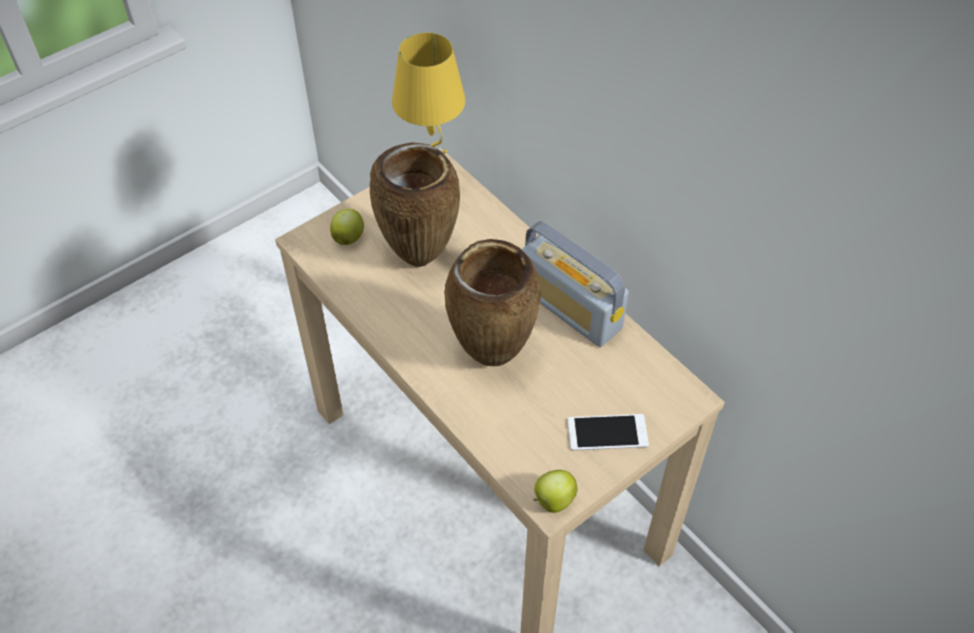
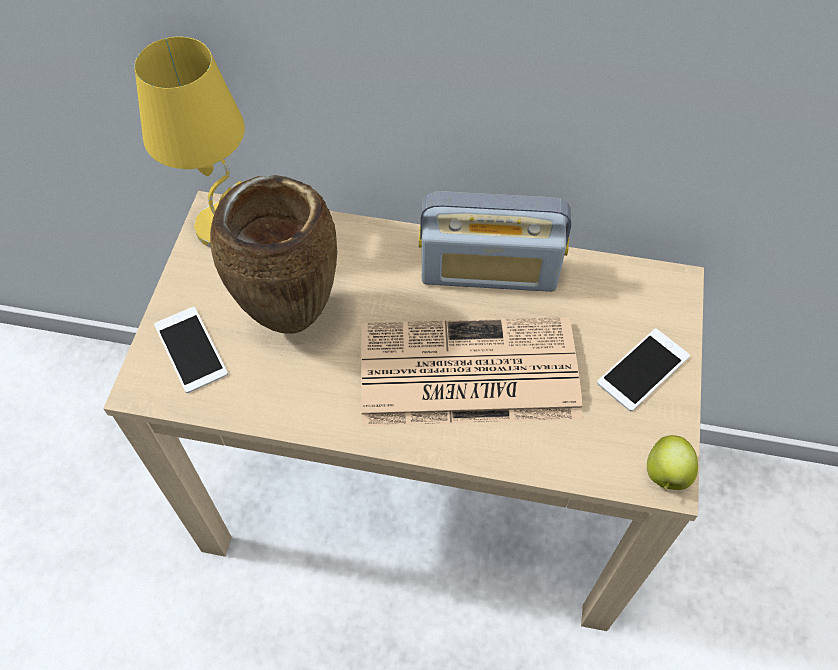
camera: 40 degrees left, 5 degrees up
apple [330,209,364,245] -> phone [154,307,228,393]
brown vase [444,239,541,366] -> newspaper [361,317,582,426]

